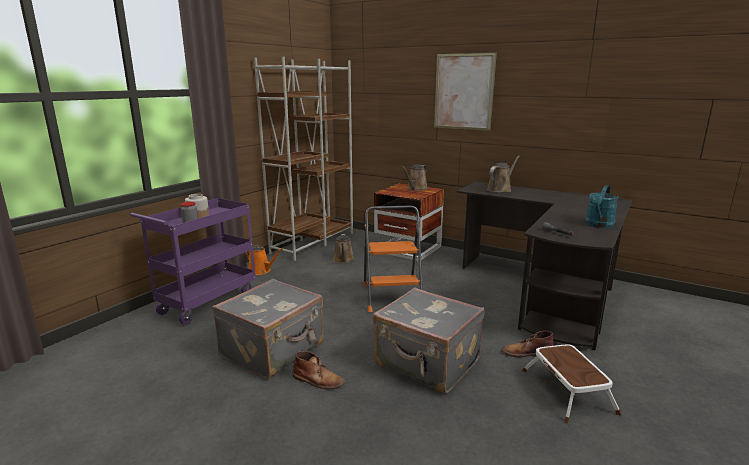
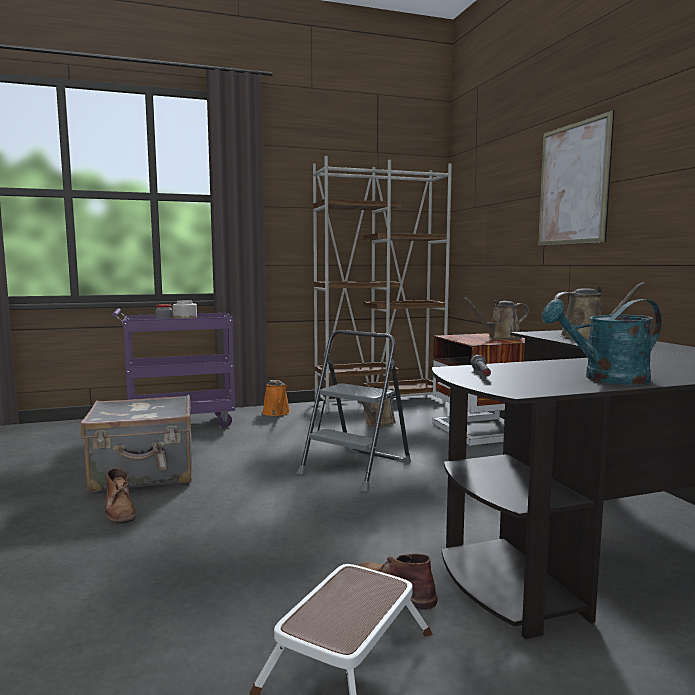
camera: 40 degrees right, 10 degrees down
orange step ladder [363,206,422,312] -> grey step ladder [297,330,411,491]
grey suitcase [373,288,484,394] -> none

